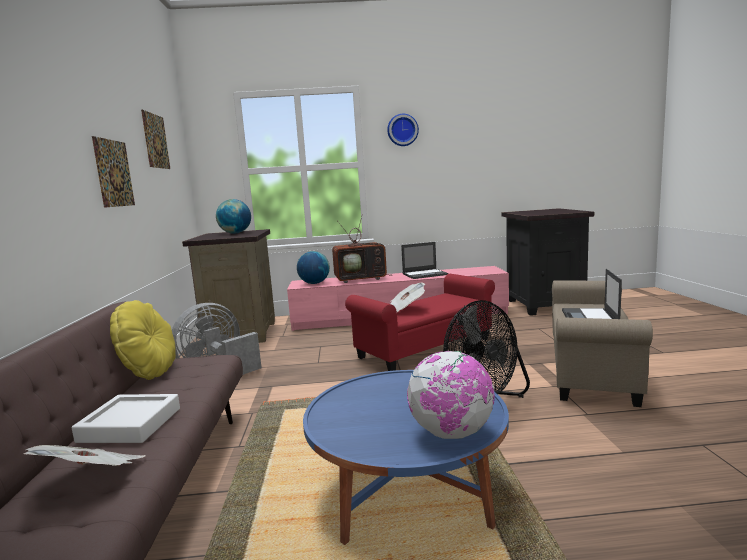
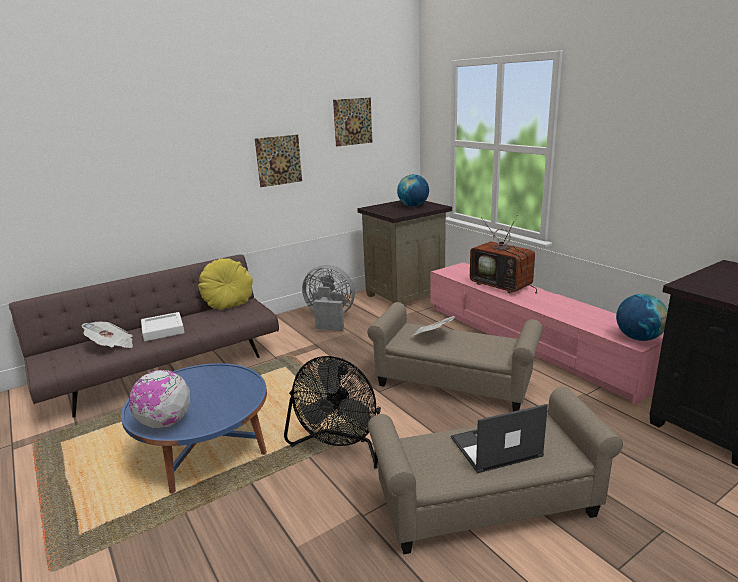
camera: 60 degrees right, 10 degrees up
globe [297,251,330,284] -> globe moved to [616,294,668,341]
red ottoman [345,274,495,371] -> beige ottoman [367,302,543,412]
wall clock [387,114,419,146] -> none
laptop [401,242,448,279] -> none

